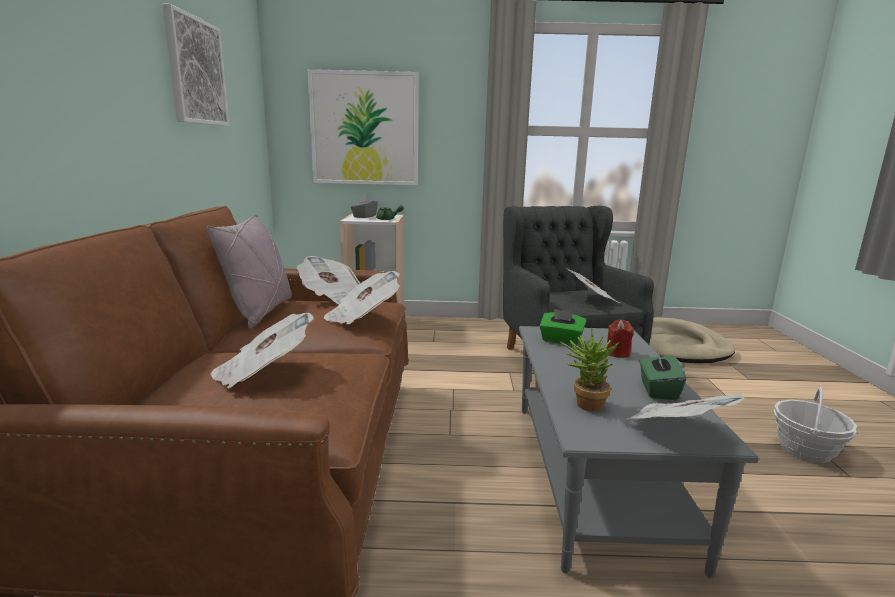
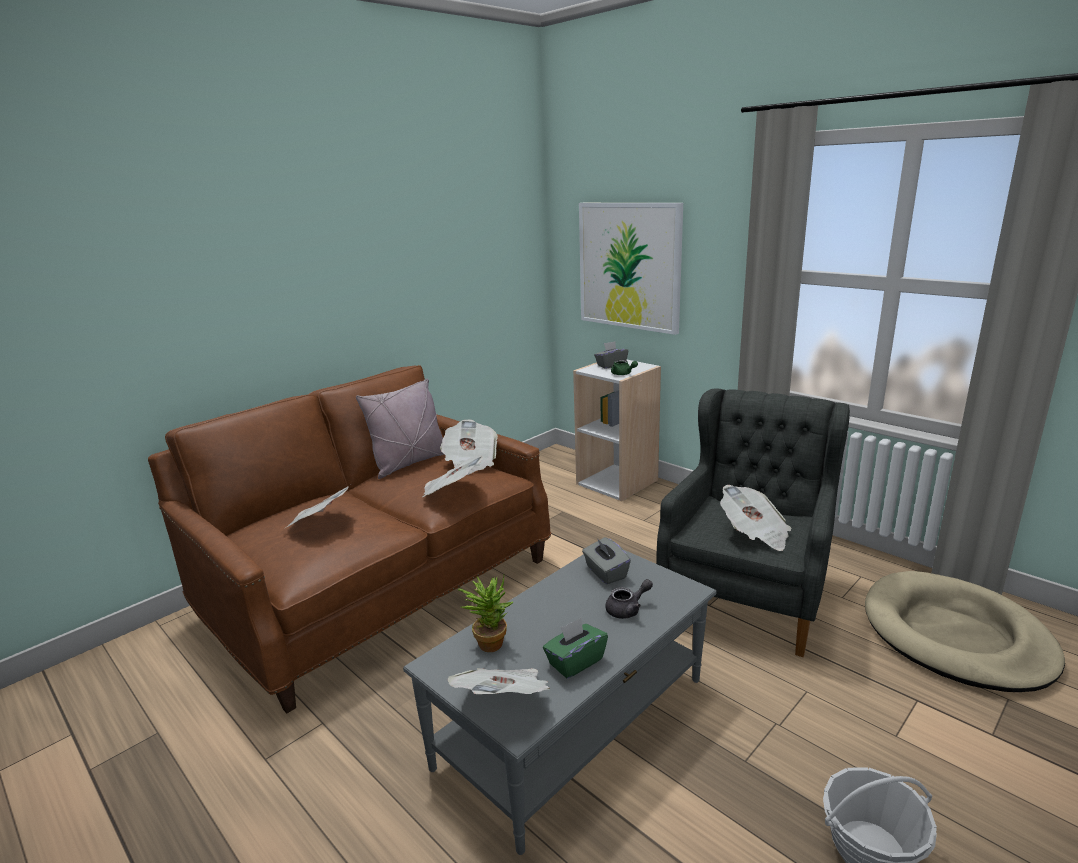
camera: 45 degrees right, 5 degrees up
picture [163,4,229,126] -> none
green tissue box [539,309,586,346] -> grey tissue box [582,537,631,584]
red candle [606,319,634,358] -> grey teapot [605,579,653,619]

